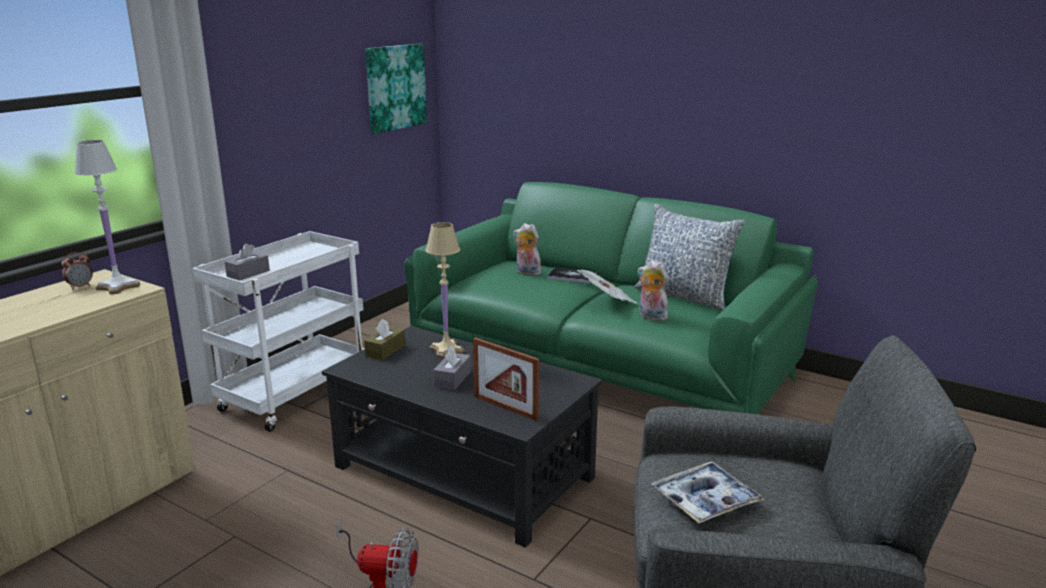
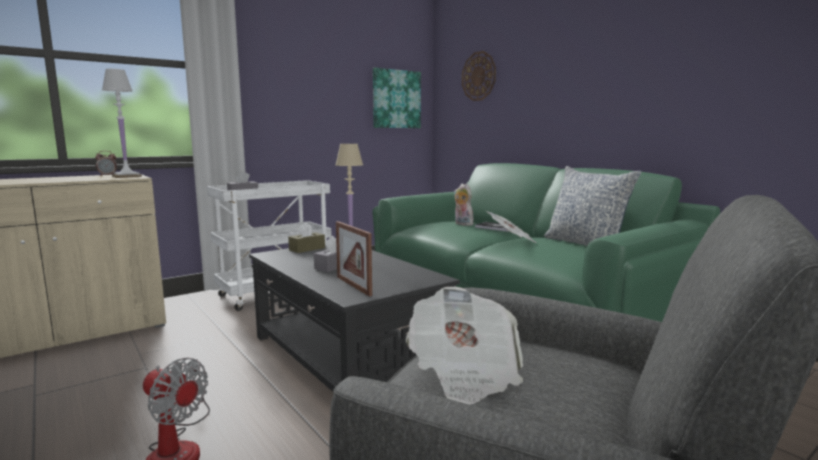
camera: 20 degrees right, 10 degrees down
plush toy [638,260,668,321] -> none
tray [652,462,764,523] -> newspaper [406,287,523,405]
none -> wall clock [462,51,496,101]

